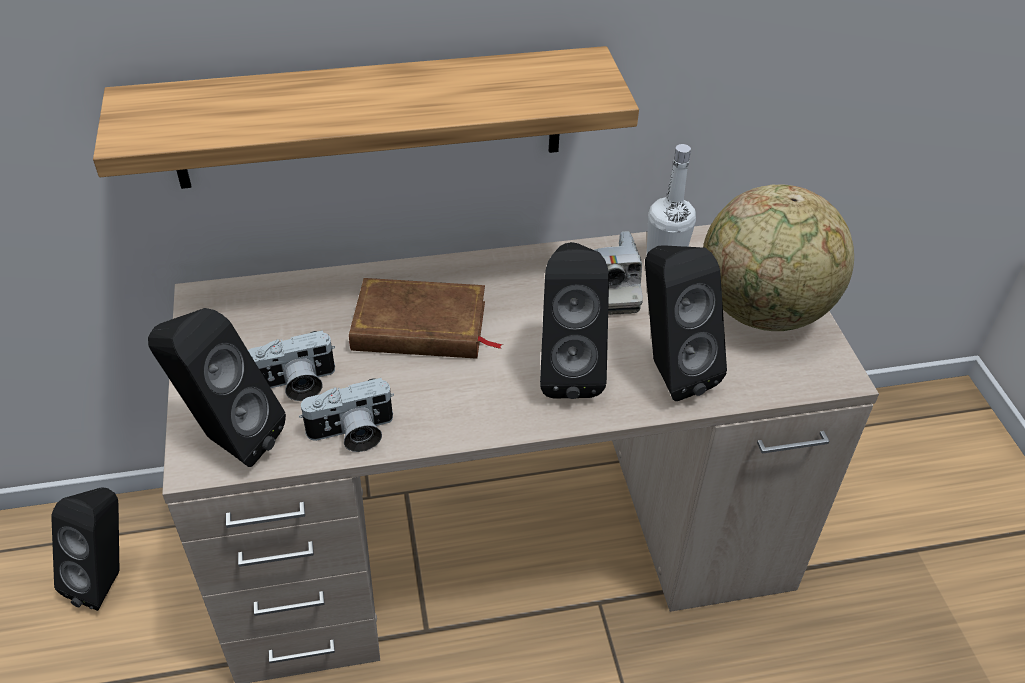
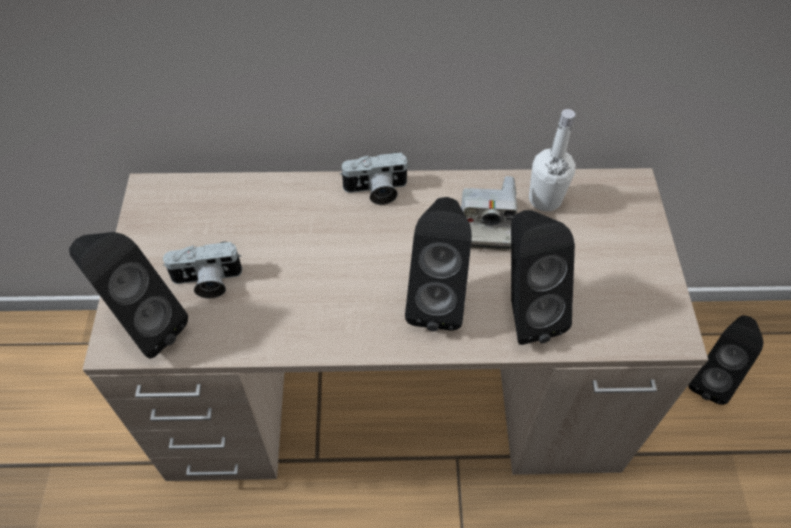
camera: 10 degrees right, 10 degrees up
black speaker [51,487,119,611] -> black speaker moved to [689,315,764,405]
shelf [93,46,639,189] -> none
camera [299,378,394,452] -> camera moved to [340,152,409,205]
brown book [349,278,503,359] -> none
globe [703,185,854,331] -> none

